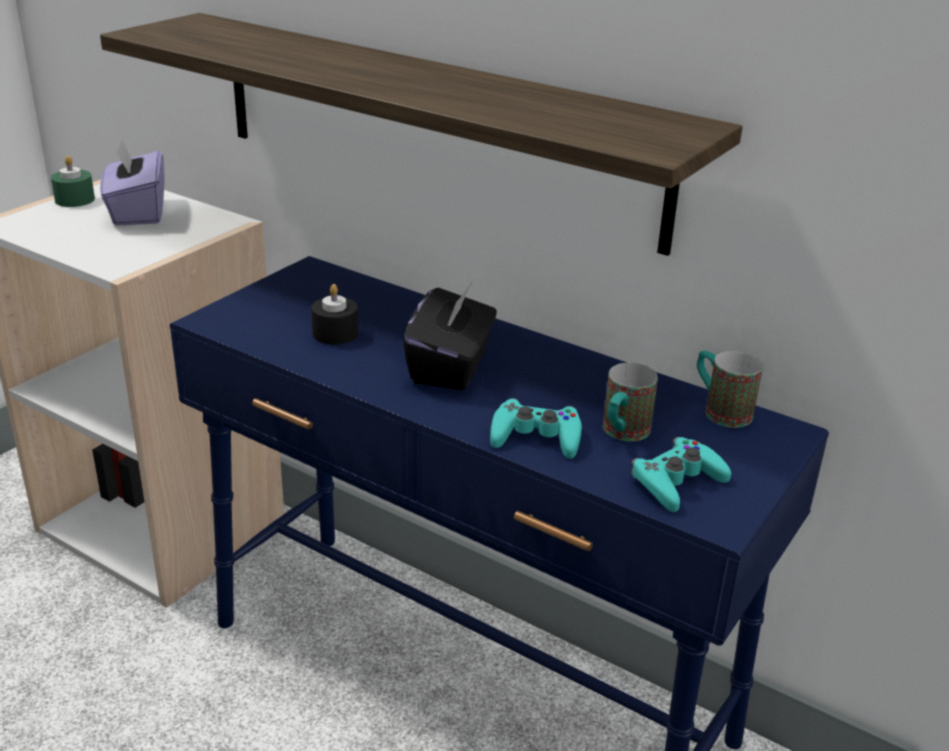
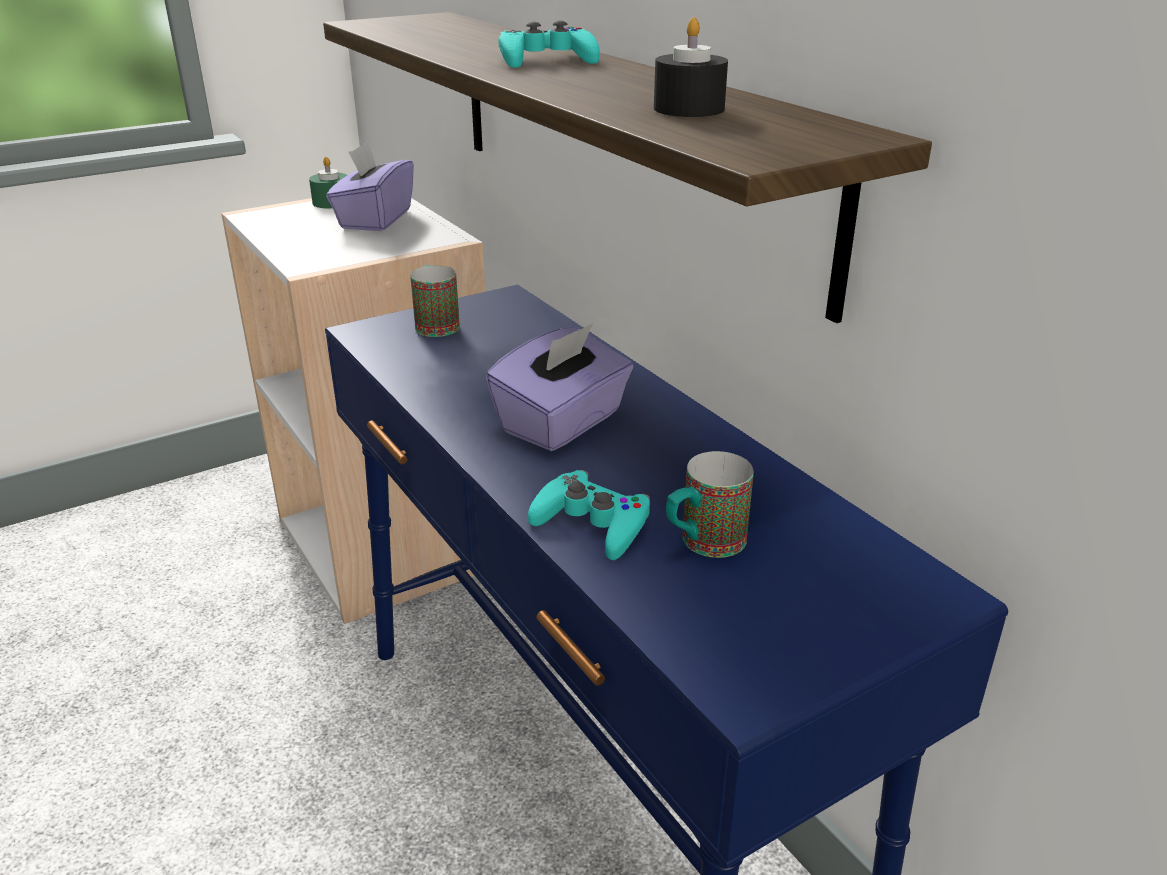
camera: 25 degrees right, 0 degrees up
black candle [311,284,358,345] -> black candle moved to [654,17,728,117]
black tissue box [403,283,497,390] -> purple tissue box [486,323,633,451]
turquoise game controller [631,437,731,512] -> turquoise game controller moved to [498,20,599,68]
mug [697,351,763,428] -> mug moved to [410,265,460,337]

